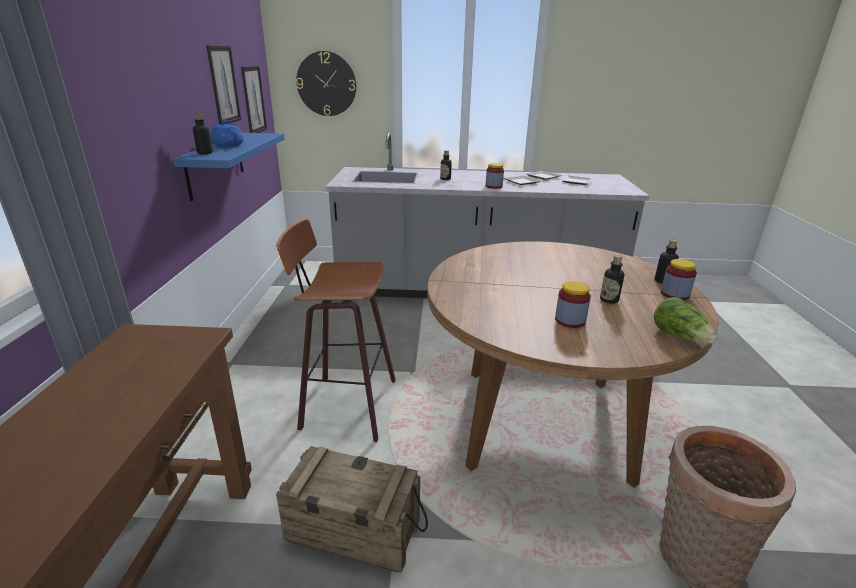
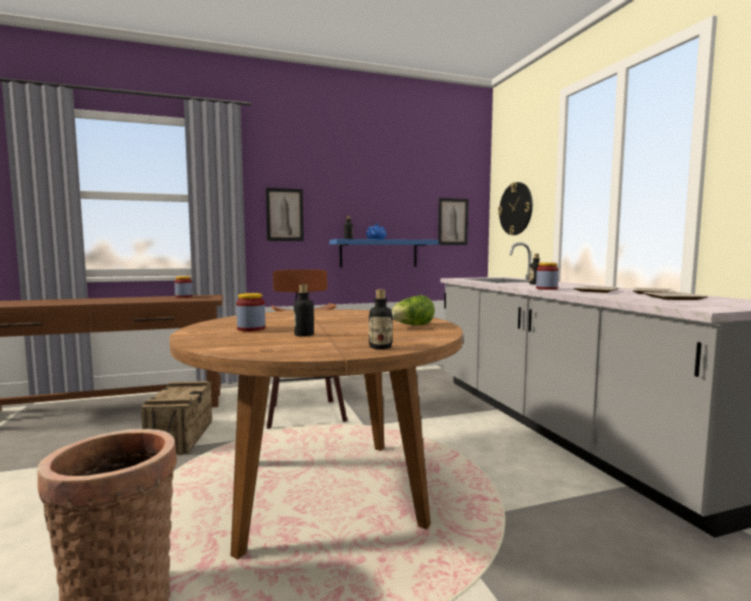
camera: 70 degrees right, 20 degrees down
picture [206,45,241,125] -> picture moved to [266,188,304,241]
lettuce [654,297,717,344] -> lettuce moved to [391,295,435,325]
jar [661,259,697,300] -> jar moved to [175,276,193,298]

